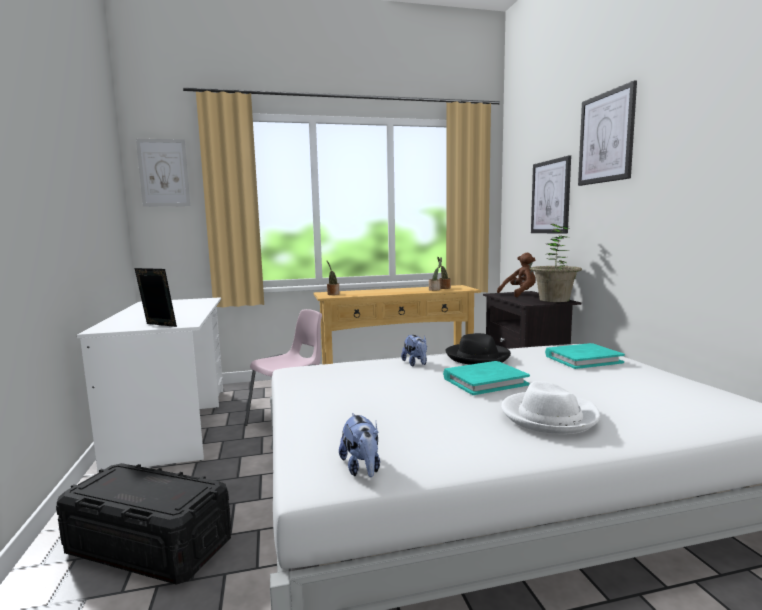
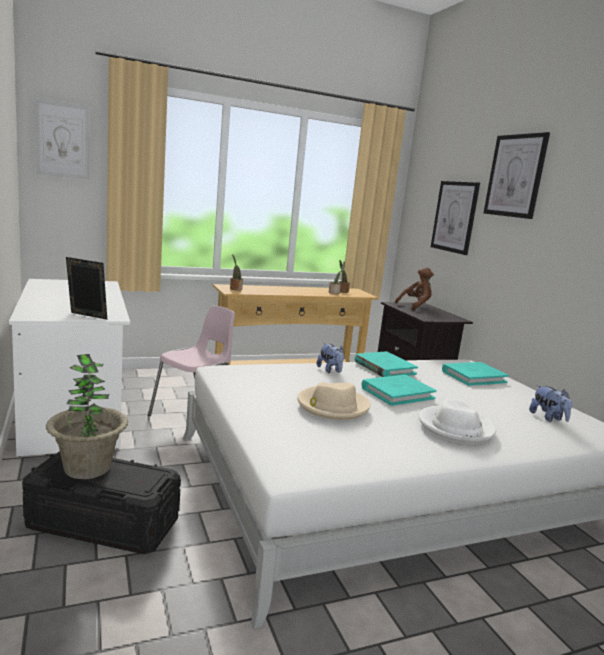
camera: 10 degrees left, 5 degrees up
plush toy [339,413,380,477] -> plush toy moved to [529,385,572,422]
black hat [445,333,511,365] -> turquoise book [355,351,418,377]
potted plant [530,224,582,302] -> potted plant moved to [46,354,128,479]
none -> beige hat [297,382,371,420]

